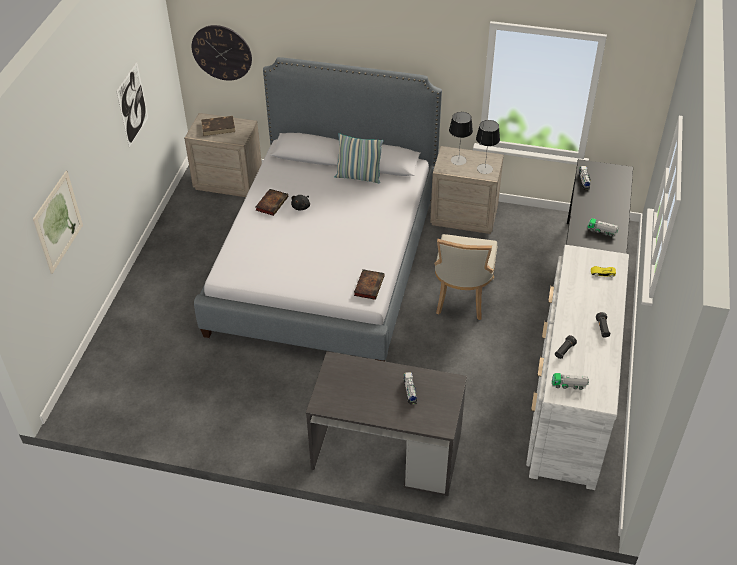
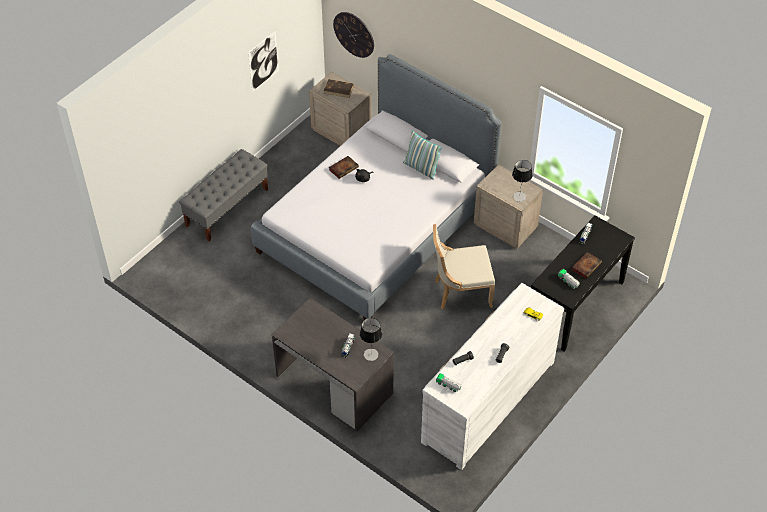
camera: 25 degrees right, 5 degrees up
picture [33,171,83,274] -> none
book [354,269,385,300] -> book moved to [571,252,602,279]
beige chair [434,234,497,320] -> beige chair turned 45 degrees clockwise [433,224,495,309]
table lamp [449,112,473,165] -> table lamp moved to [360,318,382,361]
none -> grey bench [179,149,268,241]

